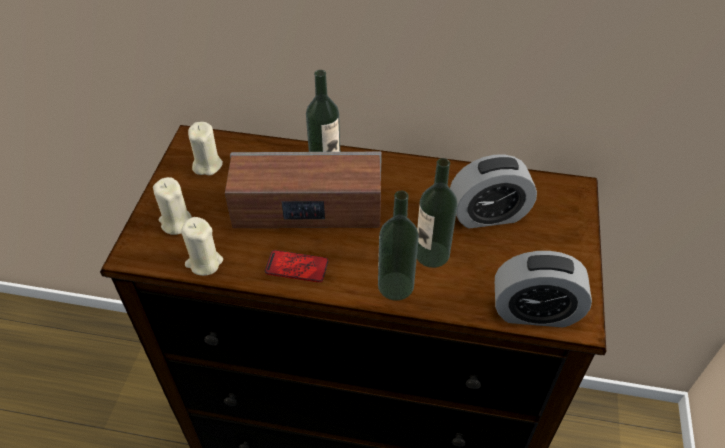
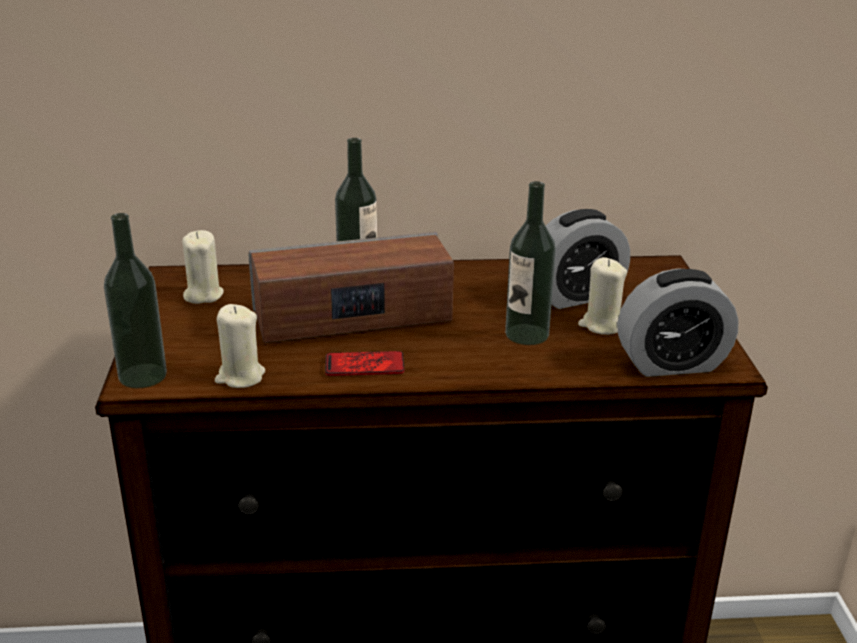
camera: 15 degrees left, 20 degrees down
beige candle [153,177,192,235] -> beige candle moved to [578,257,627,335]
bottle [378,191,419,301] -> bottle moved to [104,213,167,388]

